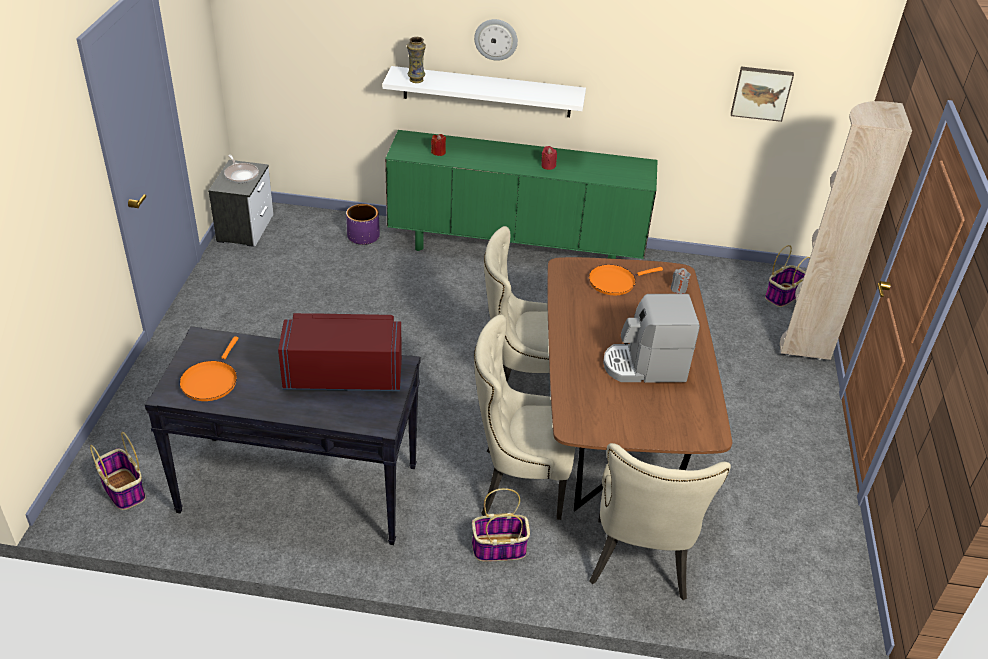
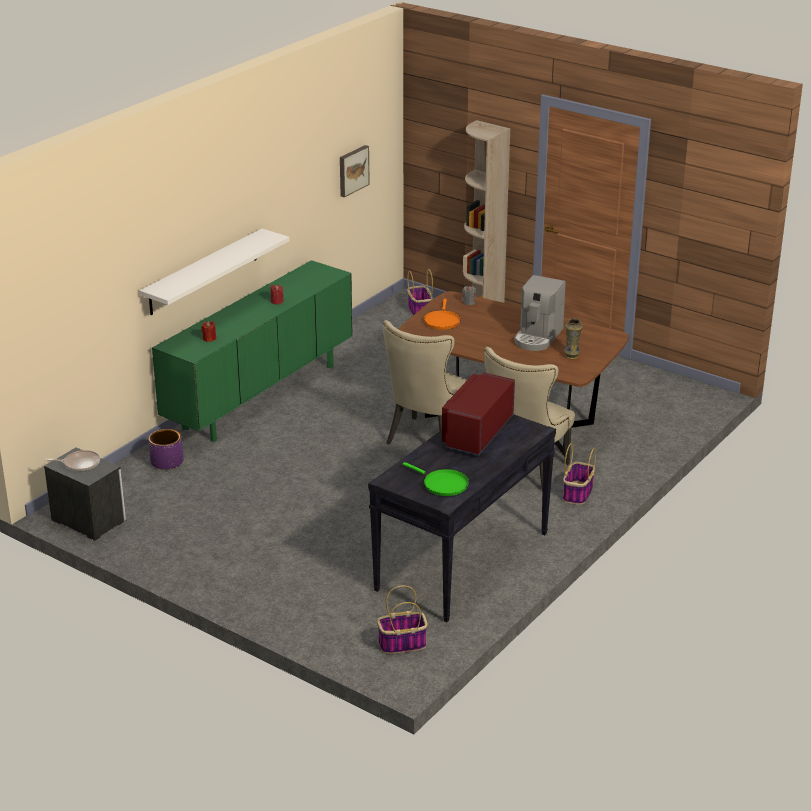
camera: 60 degrees left, 10 degrees down
orange frying pan [180,336,239,401] -> green frying pan [403,462,469,496]
vase [407,37,426,83] -> vase moved to [564,318,583,359]
wall clock [474,19,518,61] -> none
beige chair [589,443,731,600] -> none

